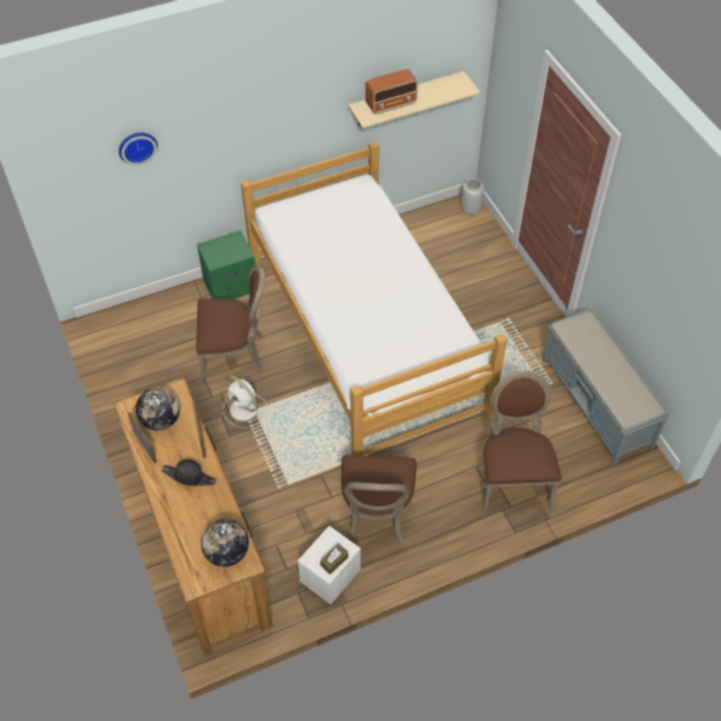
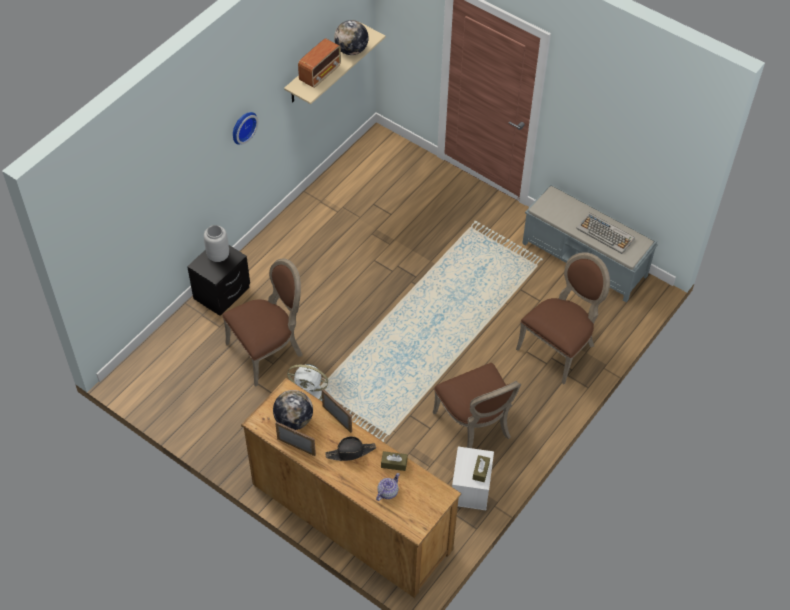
camera: 30 degrees left, 0 degrees up
wall clock [119,133,158,165] -> wall clock moved to [233,112,258,145]
green nightstand [197,230,256,299] -> black nightstand [187,245,250,316]
globe [201,519,249,567] -> globe moved to [334,20,369,55]
bed [241,142,507,455] -> none
grey vase [461,179,484,215] -> grey vase moved to [204,225,229,262]
brown chair [482,371,561,512] -> brown chair turned 75 degrees clockwise [516,252,610,385]
none -> teapot [376,473,400,501]
none -> brown tissue box [381,451,408,471]
none -> keyboard [576,213,635,254]

